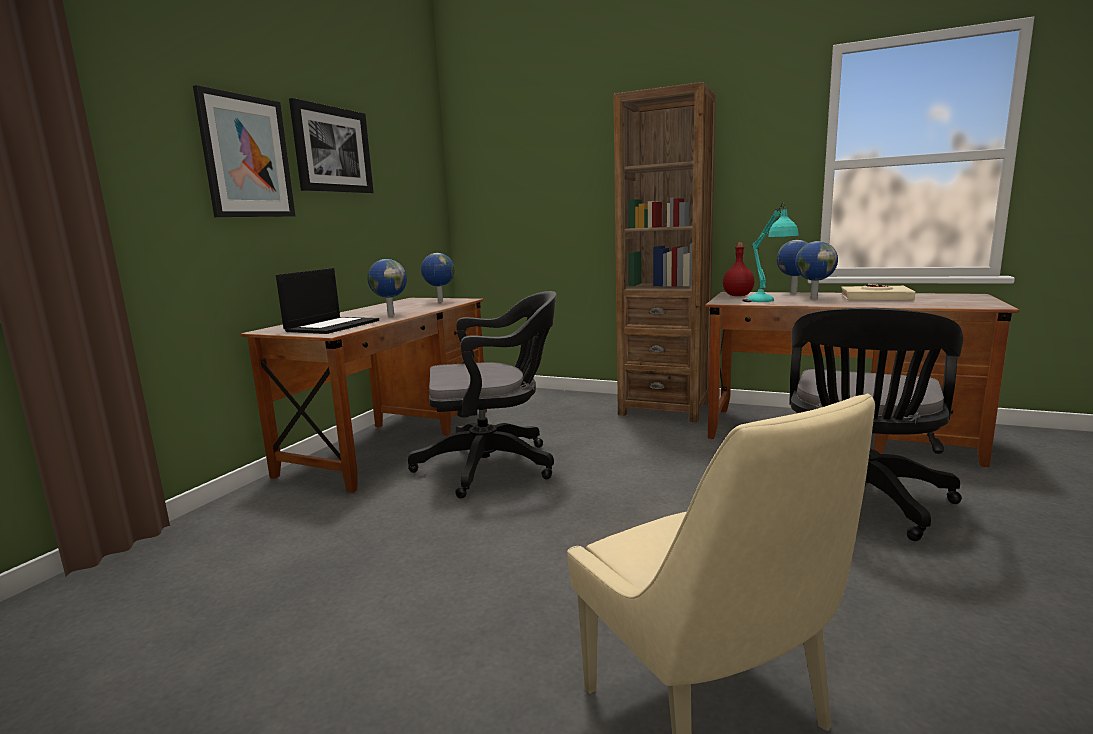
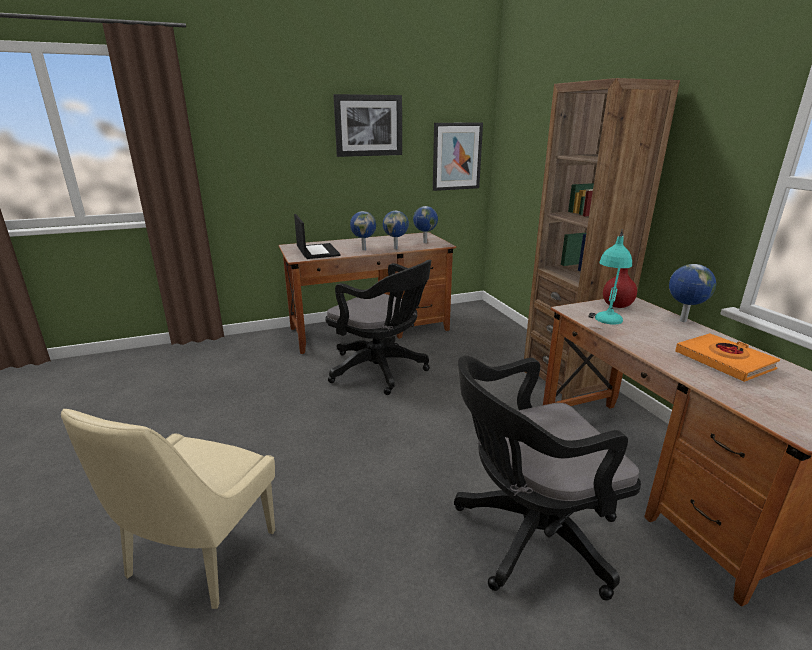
camera: 45 degrees right, 10 degrees up
picture [193,85,295,217] -> picture moved to [433,122,483,191]
laptop [276,268,379,334] -> laptop turned 90 degrees counterclockwise [294,214,341,259]
globe [795,241,838,299] -> globe moved to [383,211,409,249]
beige book [841,283,915,300] -> orange book [675,333,780,382]

